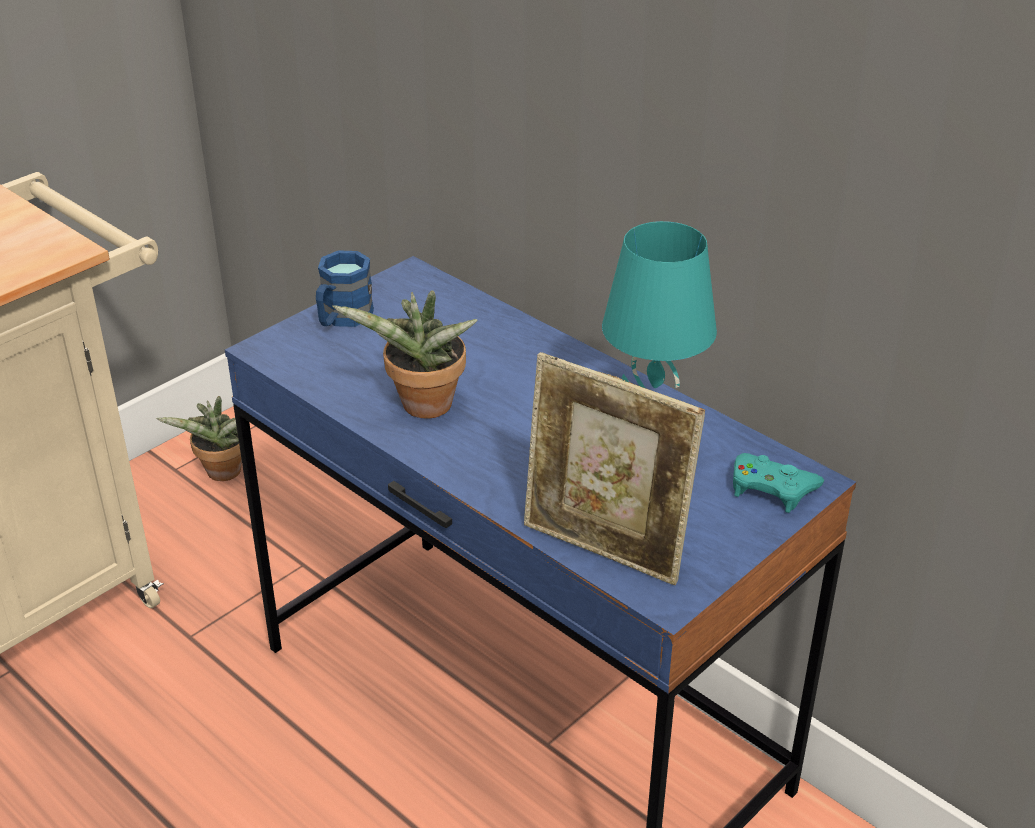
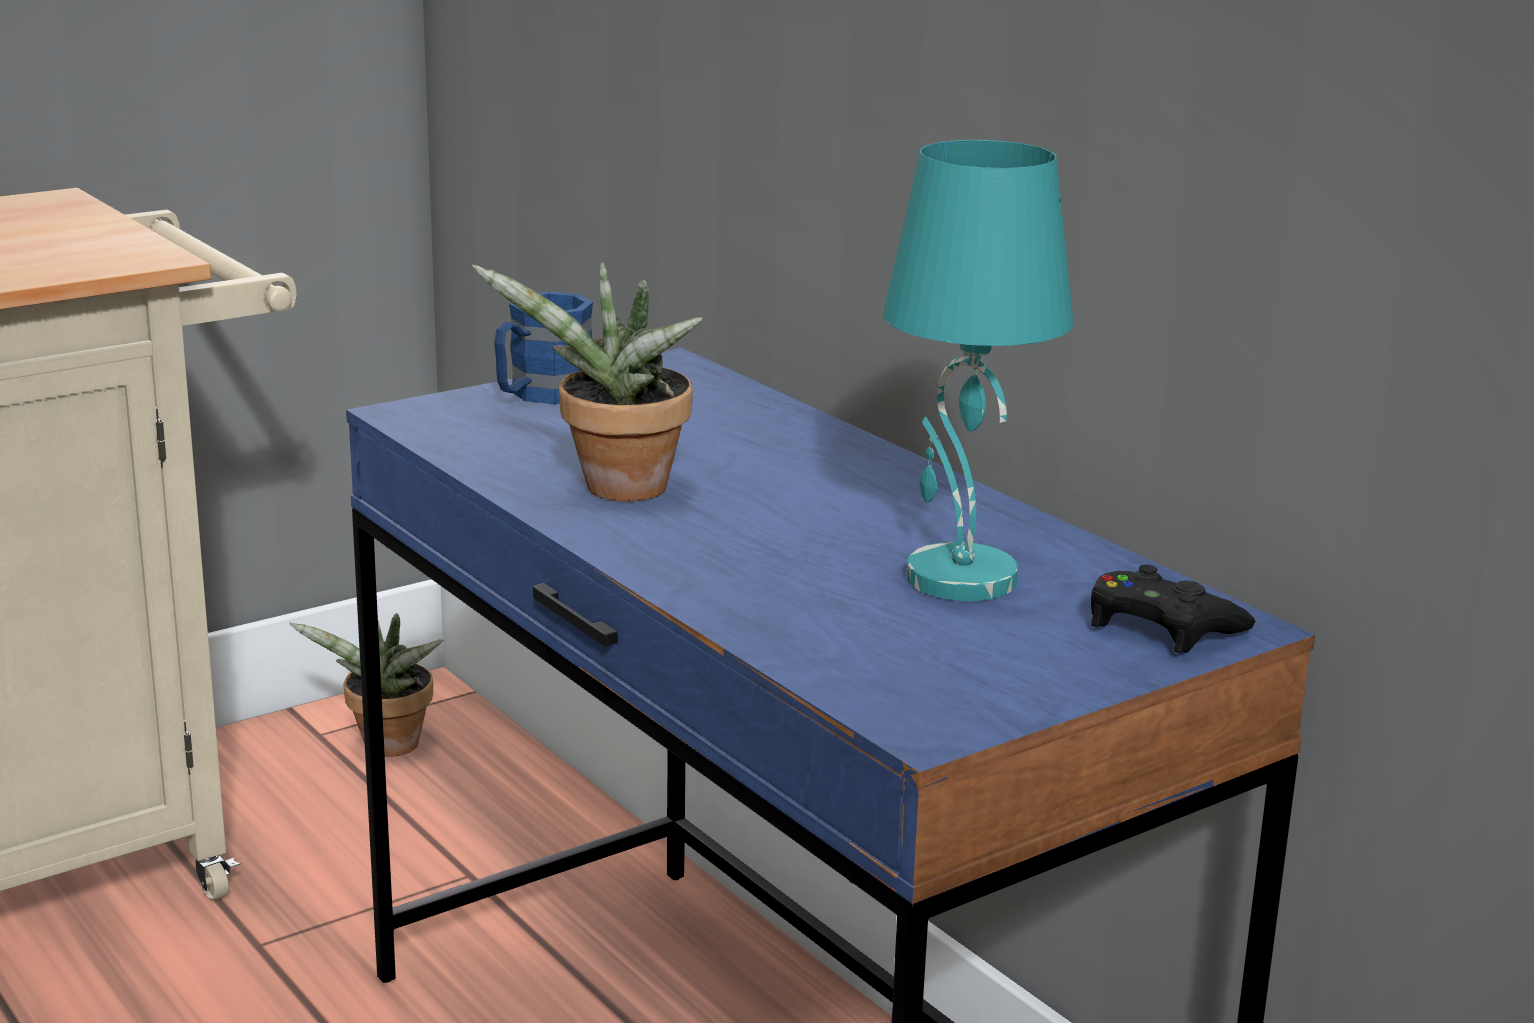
camera: 10 degrees right, 15 degrees down
picture frame [524,352,705,585] -> none
turquoise game controller [733,453,824,513] -> black game controller [1091,565,1256,653]

